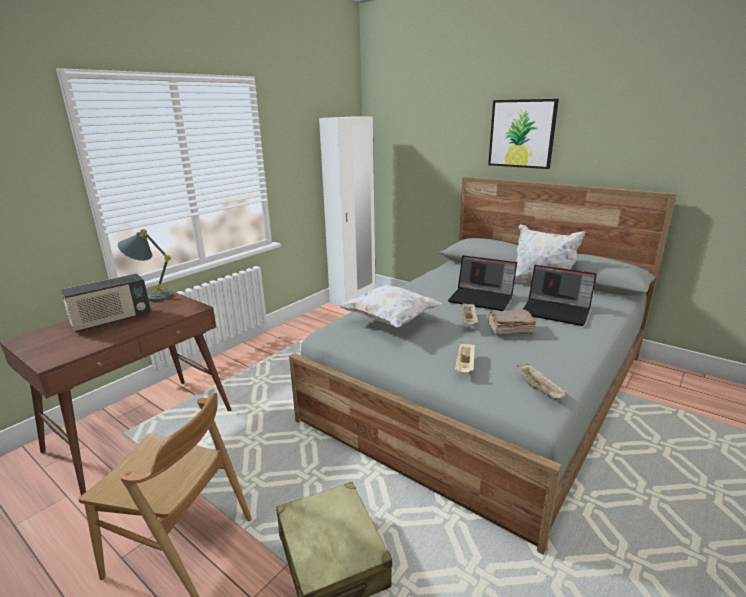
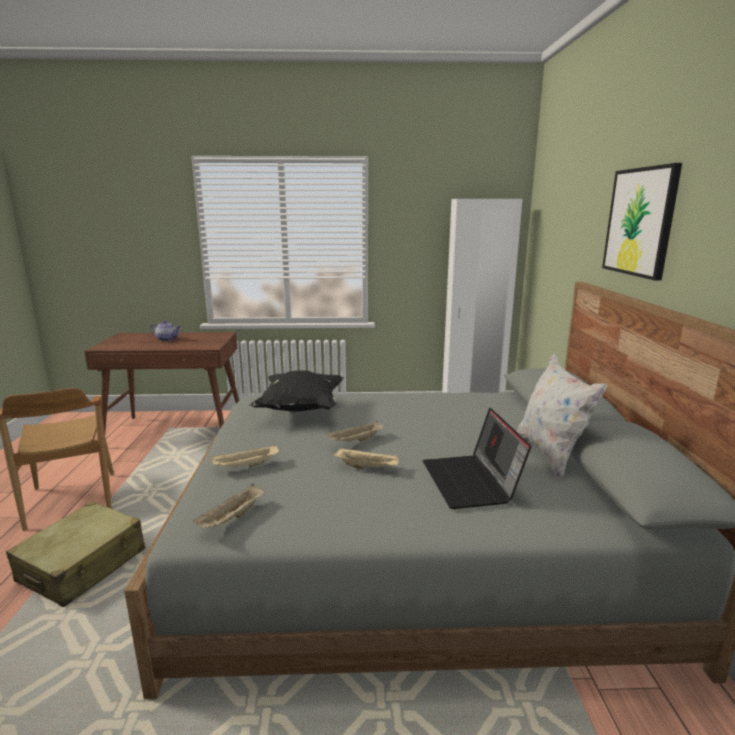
camera: 50 degrees right, 5 degrees down
radio [61,274,151,333] -> teapot [150,321,181,341]
grey table lamp [118,229,173,302] -> none
white pillow [339,284,442,328] -> black pillow [250,371,344,412]
laptop [448,255,517,311] -> none
brown book [488,310,537,336] -> beige tray [334,447,399,469]

